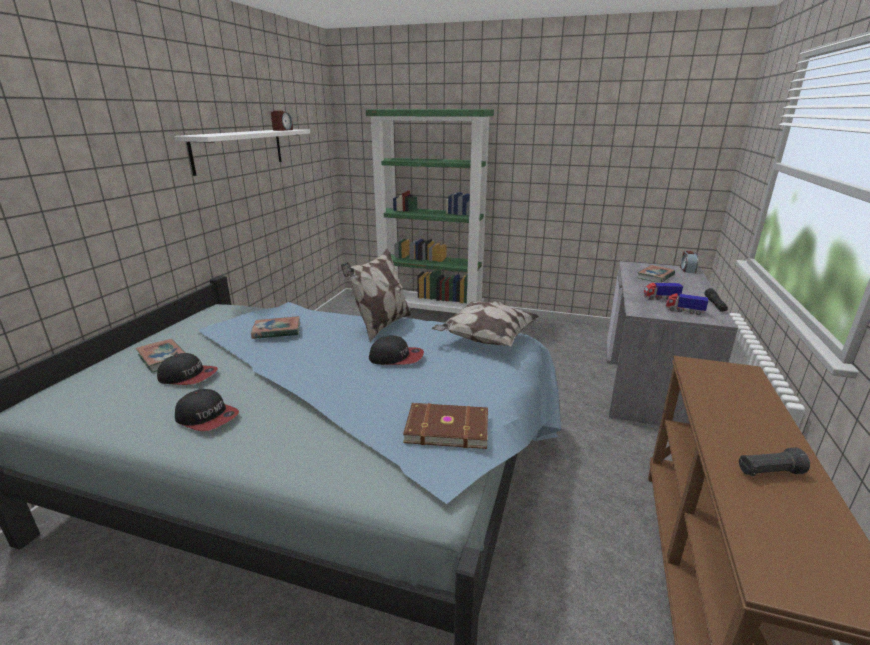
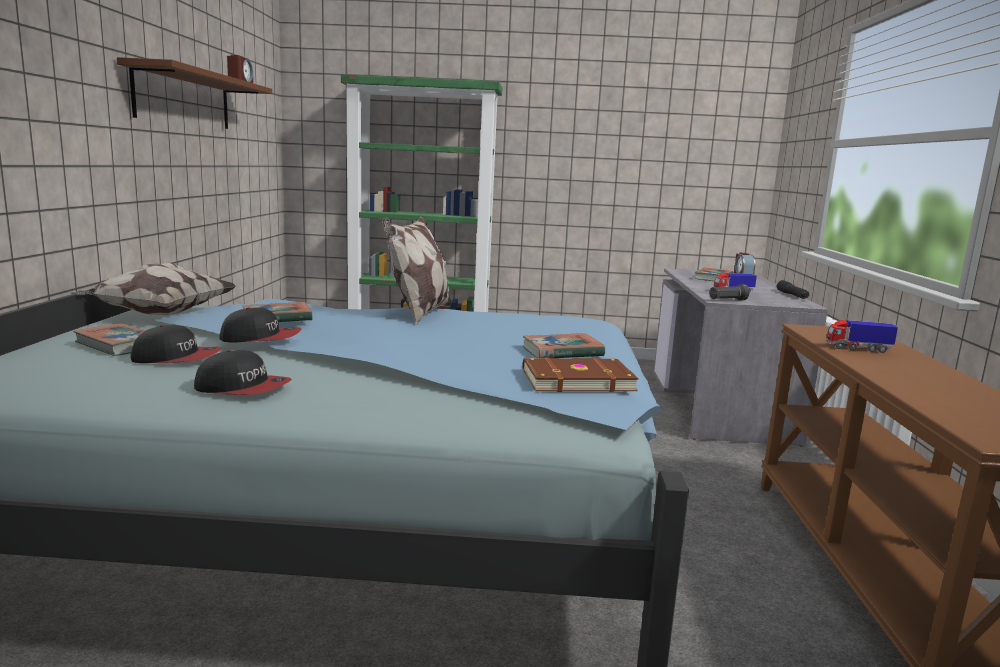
camera: 15 degrees left, 10 degrees down
white shelf [174,129,310,176] -> brown shelf [117,57,272,129]
cap [369,336,424,365] -> cap moved to [219,307,301,343]
pillow [432,301,540,347] -> pillow moved to [70,263,236,315]
toy truck [665,293,708,315] -> toy truck moved to [826,320,898,353]
black flashlight [739,448,810,476] -> black flashlight moved to [709,284,750,300]
none -> book [523,333,605,358]

